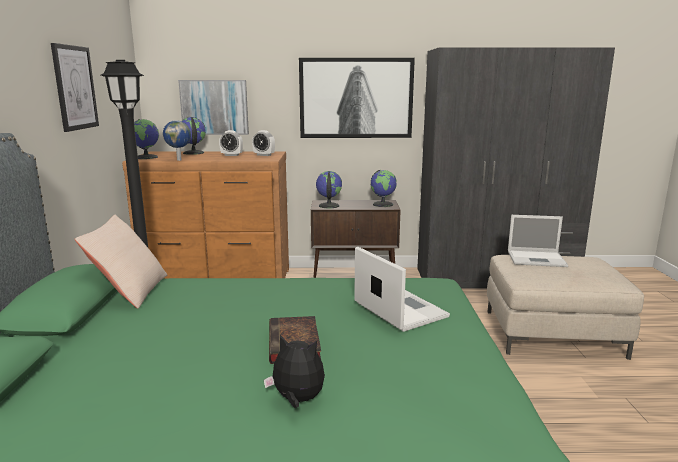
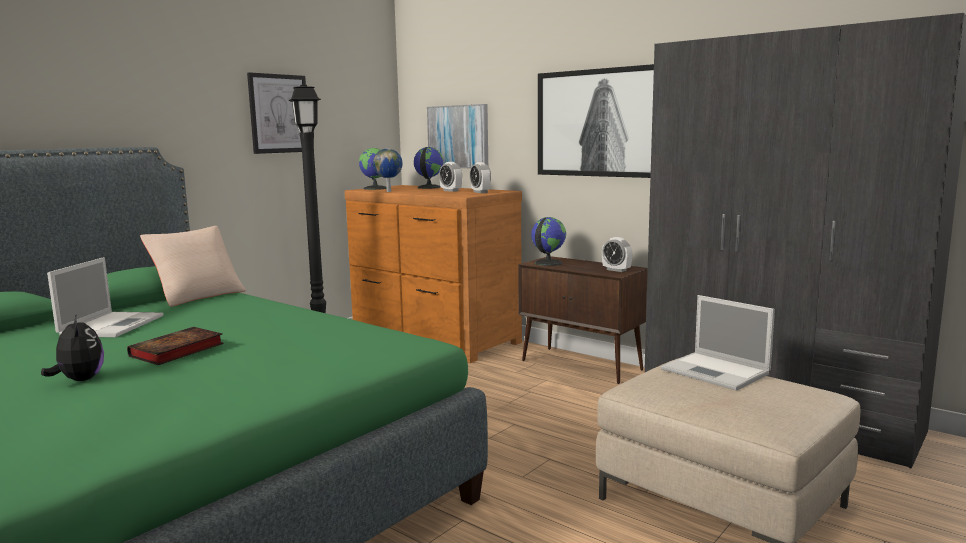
camera: 40 degrees right, 5 degrees down
laptop [354,247,450,332] -> laptop moved to [47,257,164,337]
globe [370,170,397,207] -> alarm clock [602,237,632,272]

